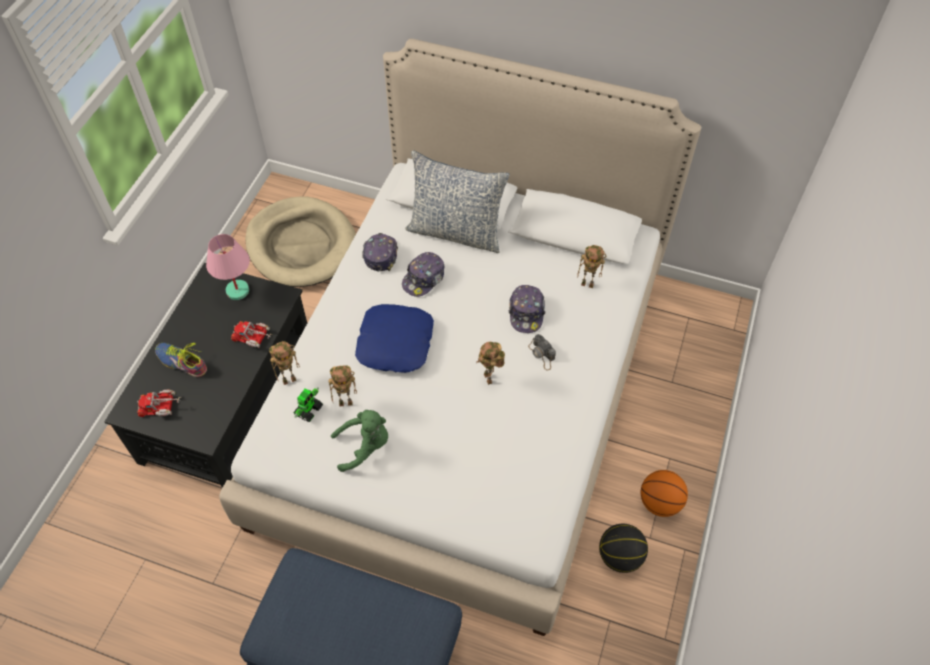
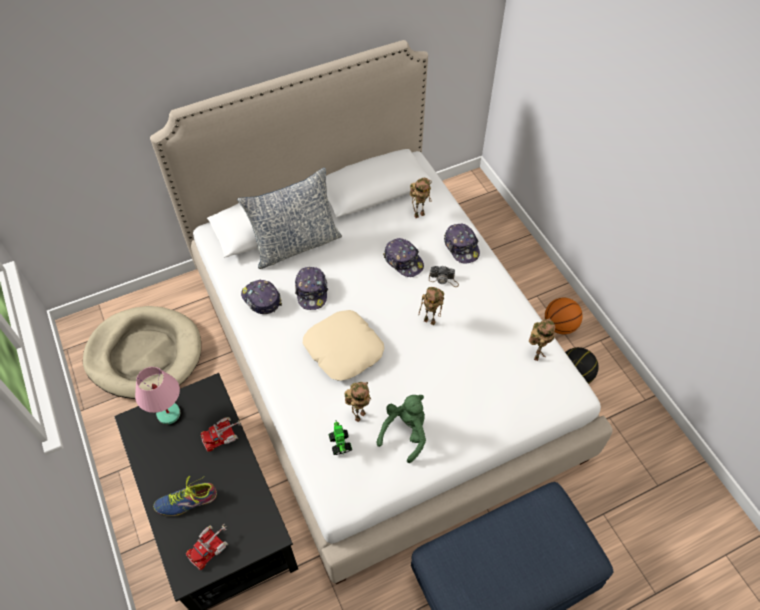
camera: 45 degrees left, 0 degrees up
toy robot [269,341,300,385] -> toy robot moved to [529,318,555,361]
blue pillow [355,304,434,373] -> beige pillow [303,310,384,381]
none -> cap [444,224,480,264]

